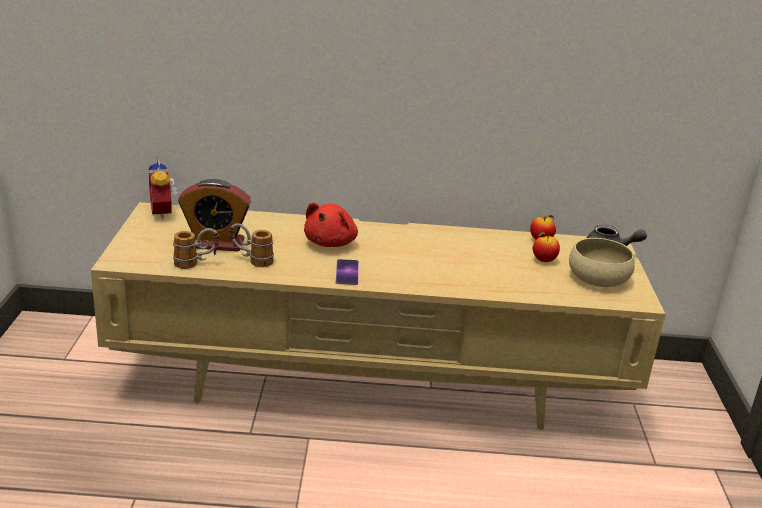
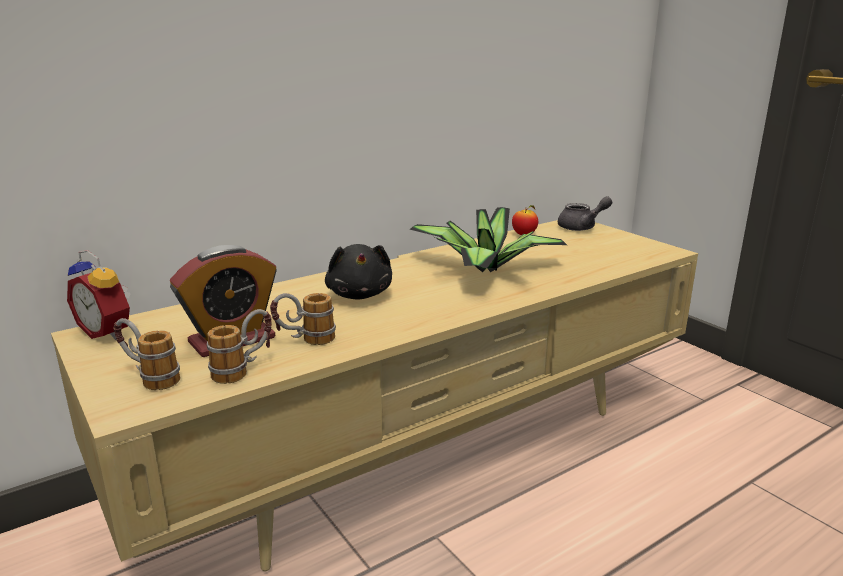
camera: 35 degrees left, 5 degrees down
red plush toy [304,202,358,247] -> black plush toy [325,244,392,300]
phone [335,259,359,285] -> none
apple [533,232,560,262] -> none
beige bowl [569,238,635,287] -> none
none -> mug [113,318,180,390]
none -> potted plant [409,207,567,273]

